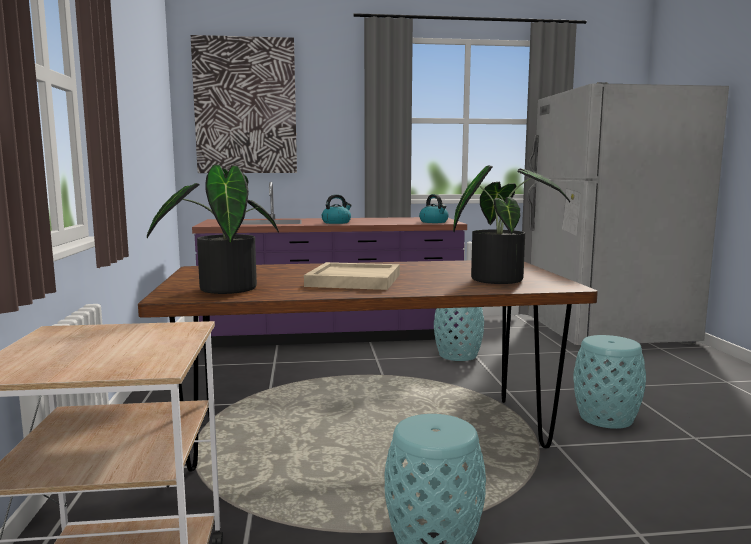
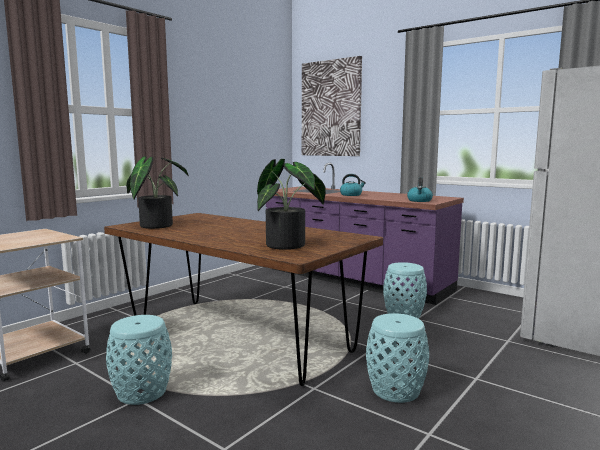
camera: 45 degrees right, 0 degrees up
beige tray [304,262,400,290] -> none

